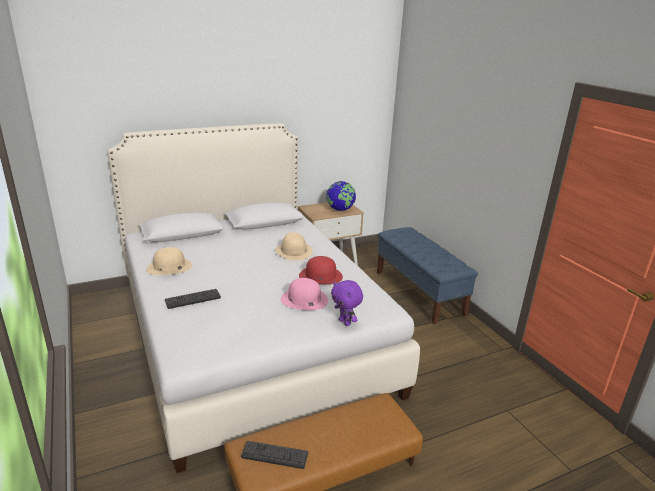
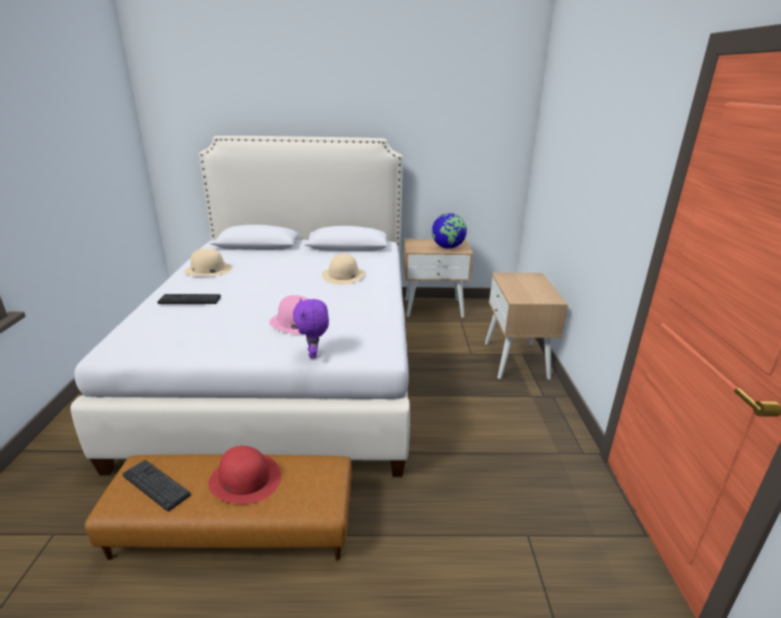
camera: 25 degrees right, 0 degrees up
red hat [299,256,343,284] -> red hat moved to [208,446,281,504]
blue bench [377,227,478,324] -> beige nightstand [485,273,568,380]

